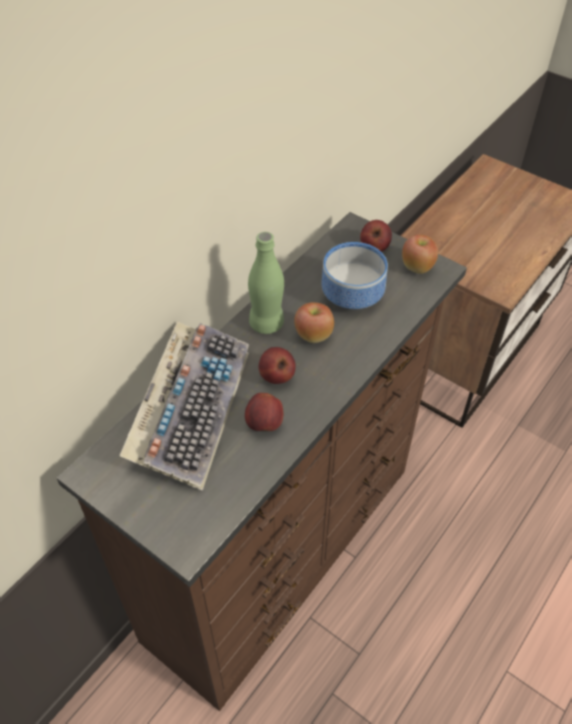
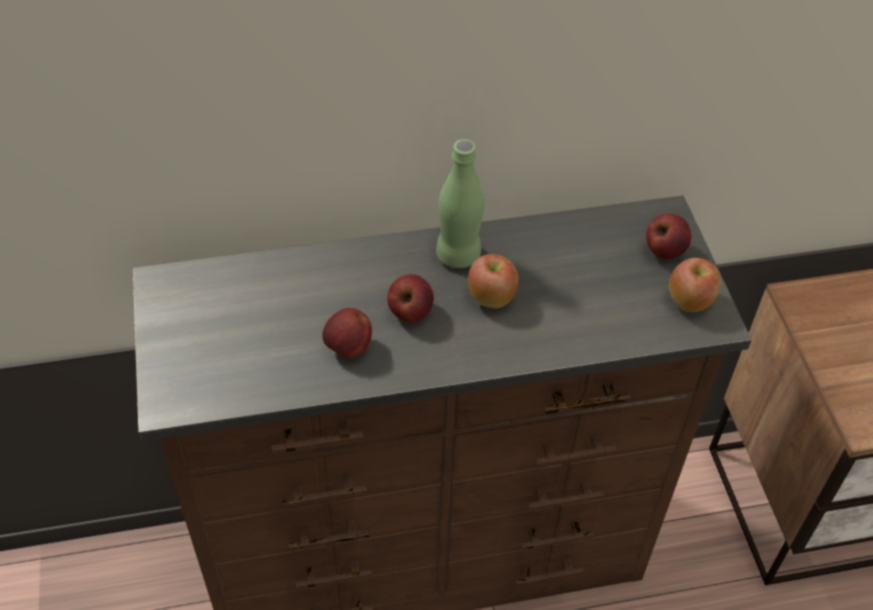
camera: 40 degrees right, 0 degrees up
keyboard [119,321,249,491] -> none
bowl [322,242,388,309] -> none

